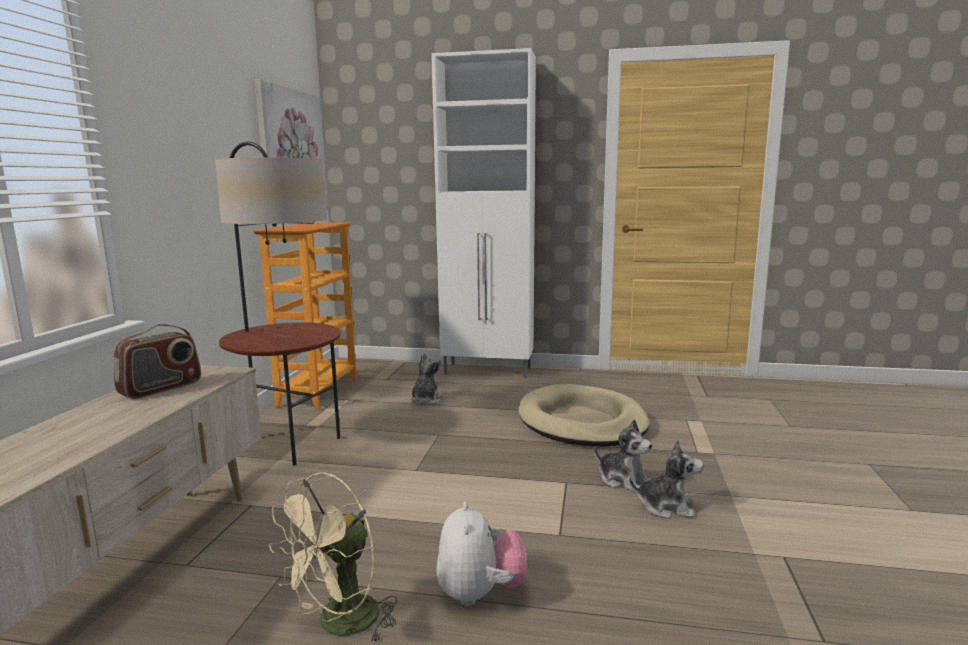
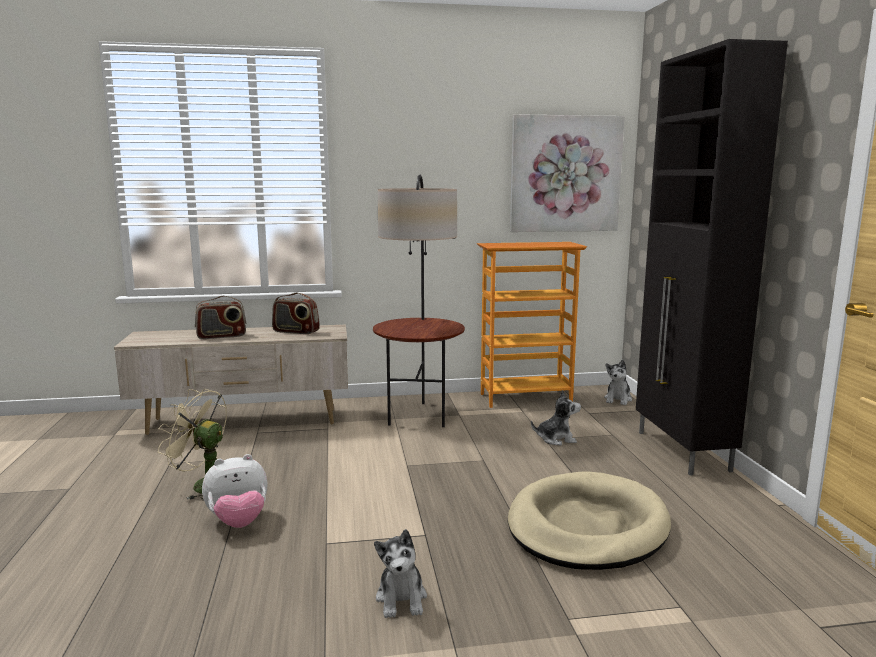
camera: 70 degrees right, 0 degrees up
white cabinet [431,48,536,378] -> black cabinet [636,39,788,475]
plush toy [594,419,652,492] -> plush toy moved to [604,359,632,405]
none -> radio [195,296,247,339]

